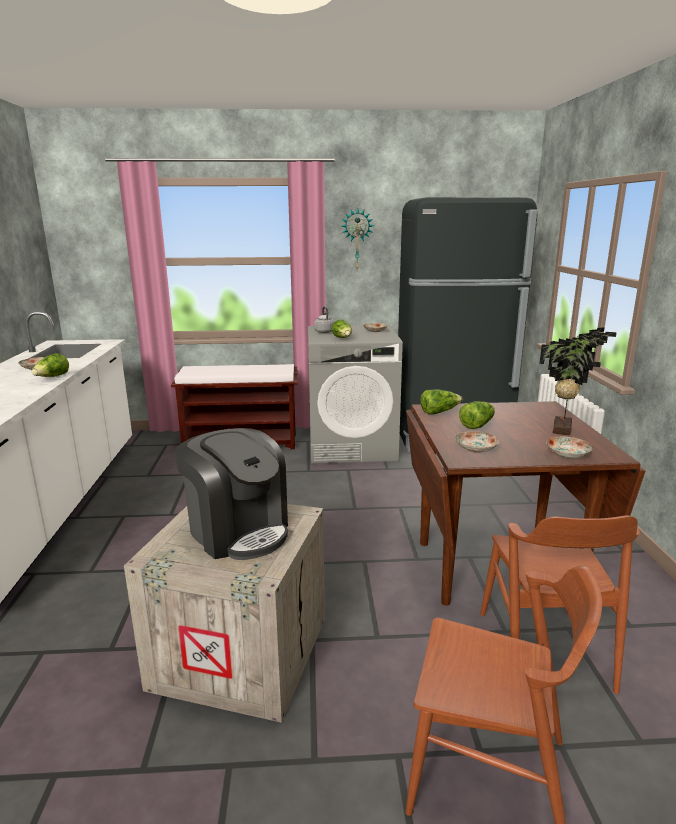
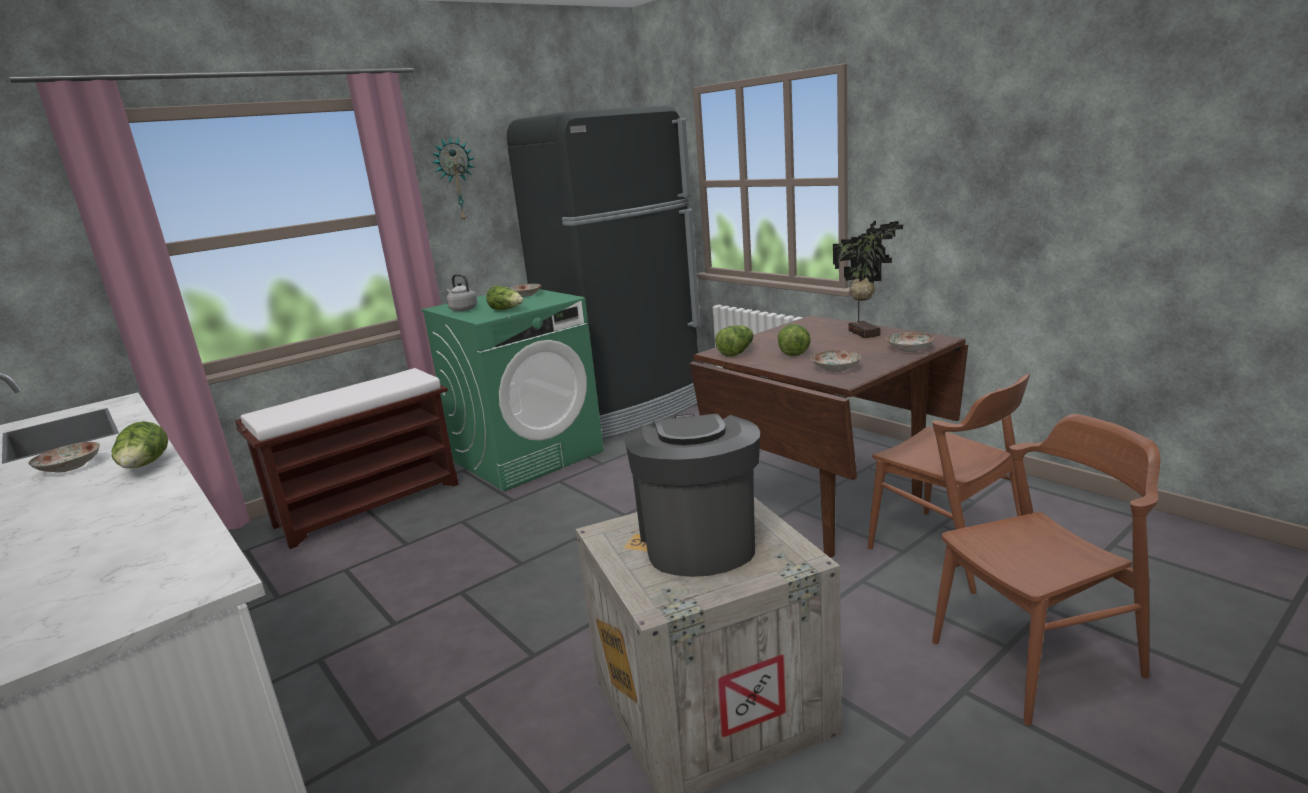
camera: 35 degrees left, 0 degrees up
coffee machine [174,428,288,560] -> coffee machine turned 105 degrees counterclockwise [625,414,760,577]
grey washing machine [308,325,403,463] -> green washing machine [421,289,604,491]

